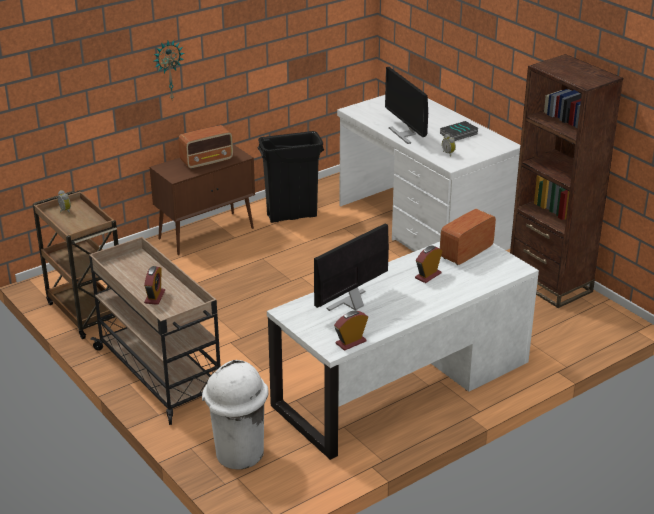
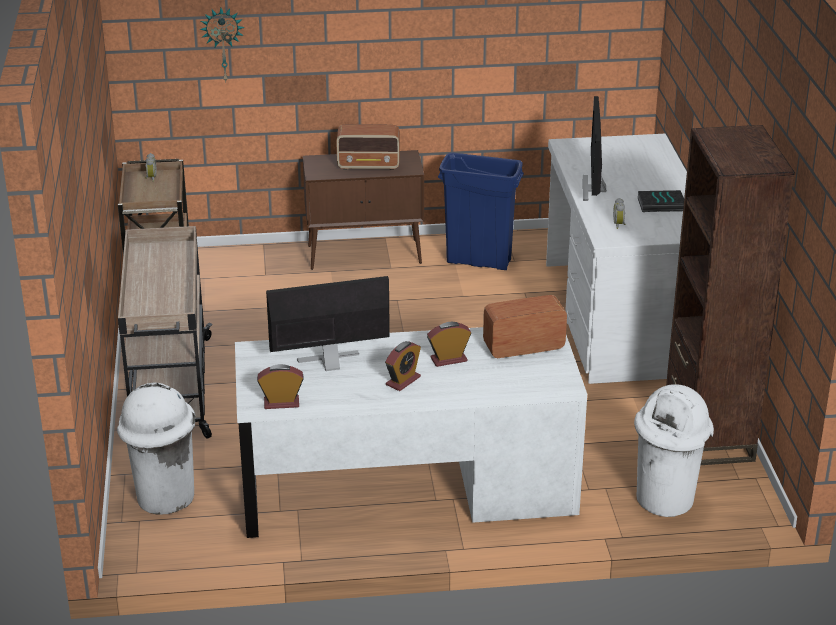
camera: 30 degrees right, 0 degrees up
alarm clock [144,266,165,305] -> alarm clock moved to [385,341,421,391]
wall clock [153,40,184,100] -> wall clock moved to [200,8,245,82]
black trash can [258,131,324,223] -> blue trash can [438,152,524,270]
none -> white trash can [634,384,714,517]

